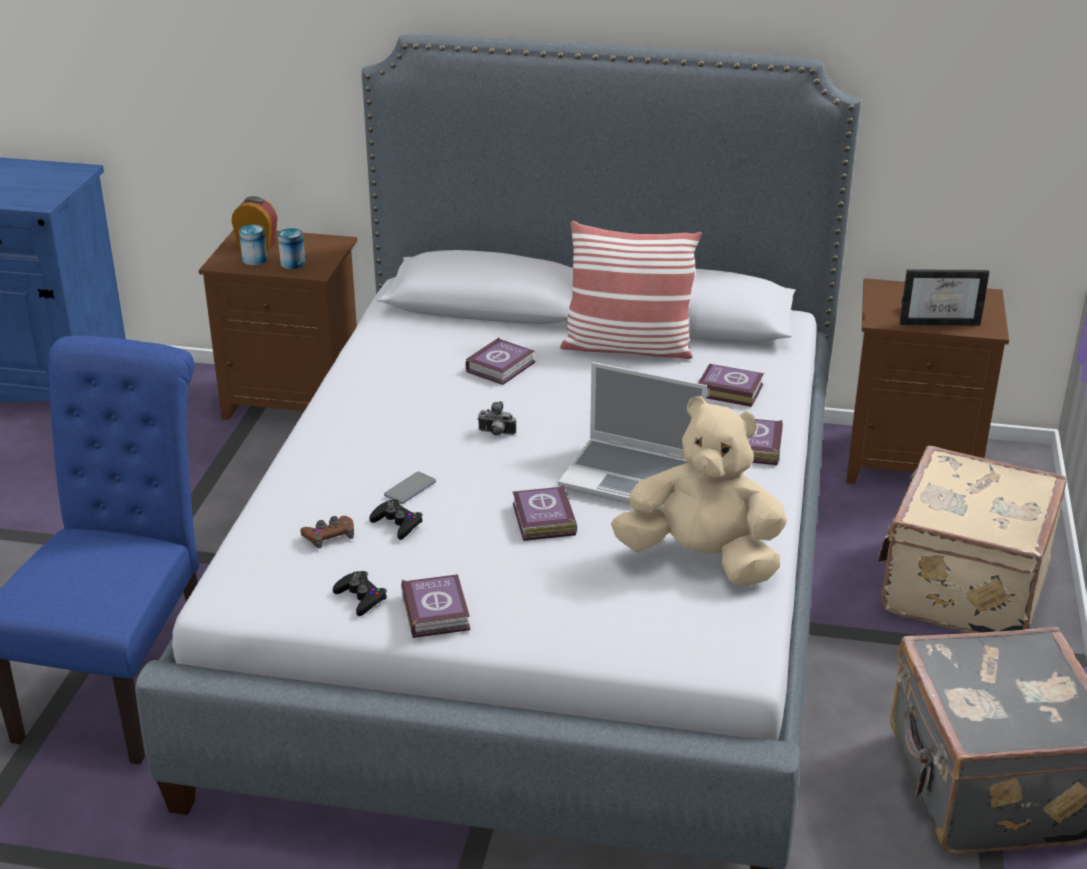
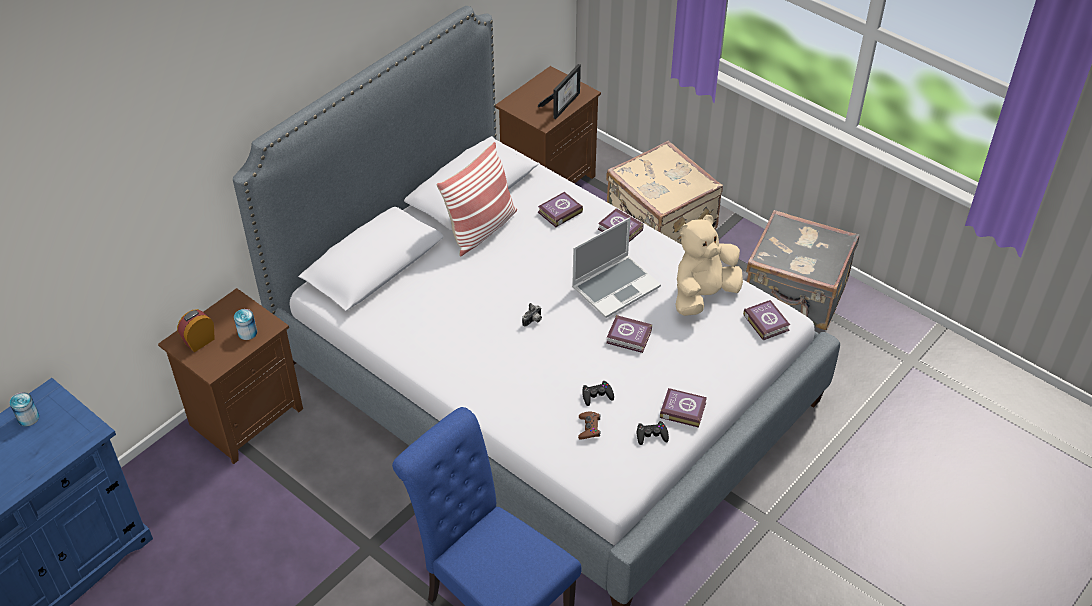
camera: 60 degrees left, 15 degrees up
can [239,225,267,265] -> can moved to [10,392,39,426]
phone [384,472,436,504] -> none
book [465,338,535,385] -> book moved to [743,300,790,340]

